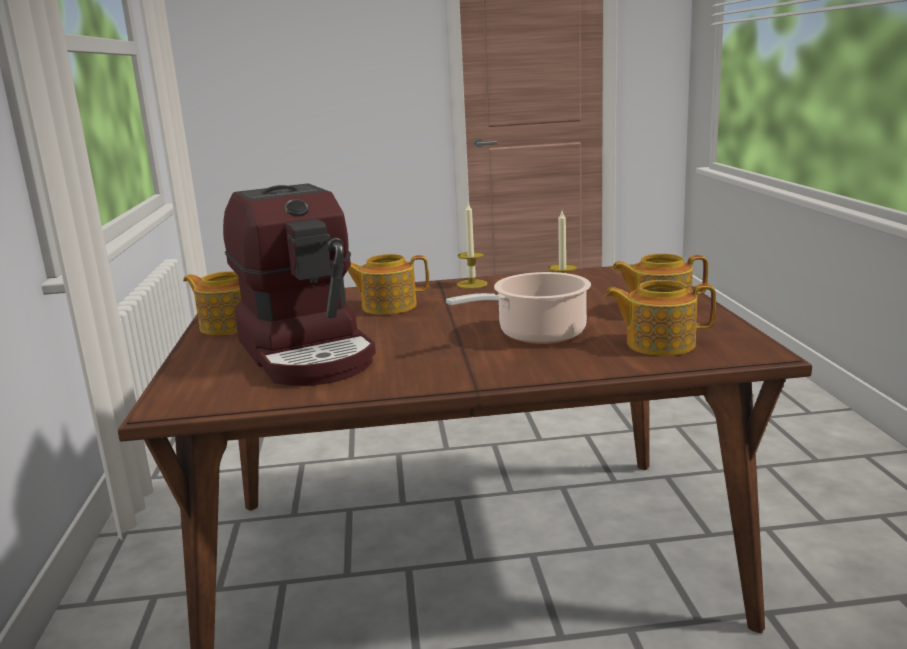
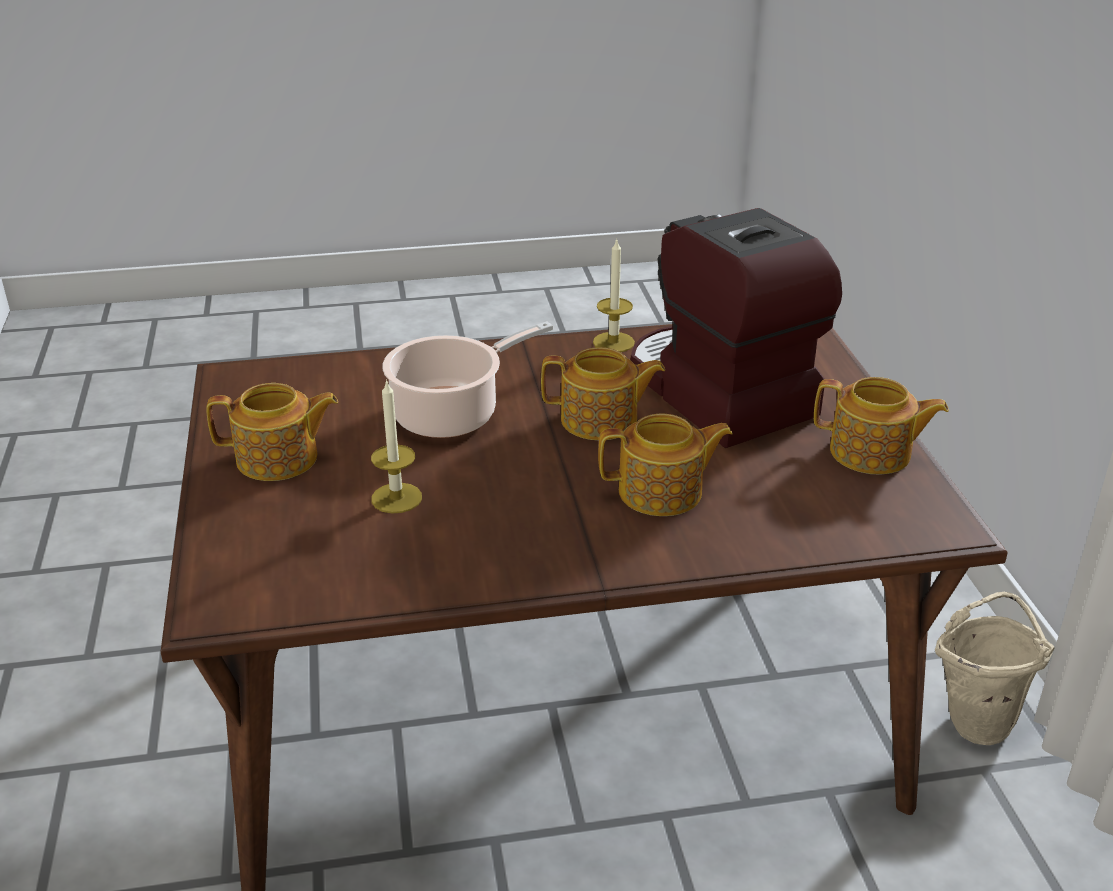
camera: 175 degrees right, 15 degrees up
candle [457,203,488,289] -> candle moved to [593,239,635,352]
teapot [605,280,716,356] -> teapot moved to [541,347,665,440]
none -> beige bucket [935,592,1055,745]

